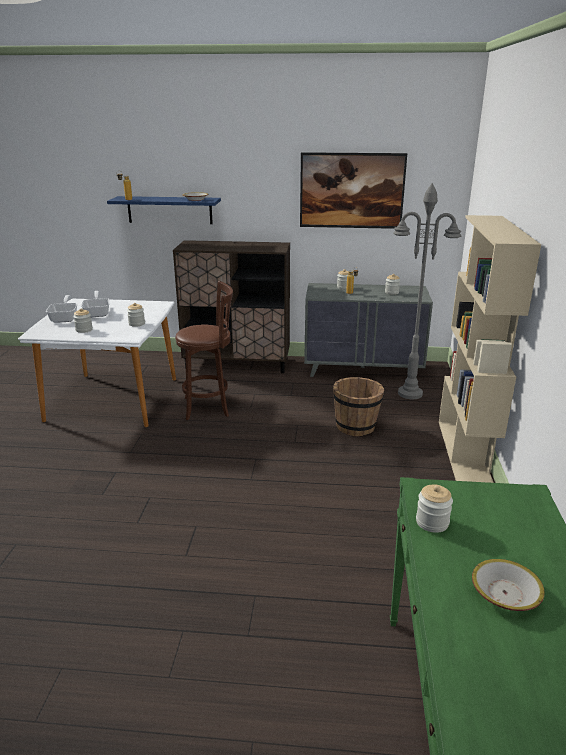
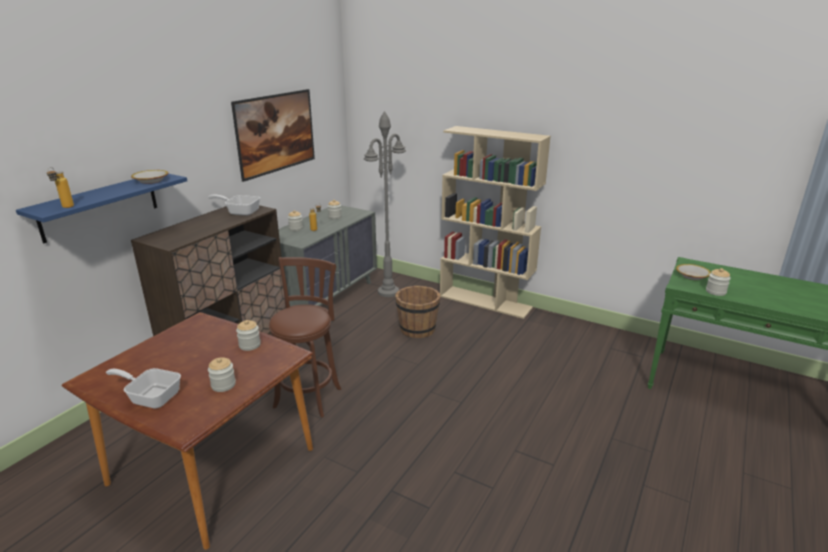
camera: 65 degrees left, 0 degrees up
white dining table [18,299,176,427] -> brown dining table [62,312,313,550]
frying pan [81,291,110,317] -> frying pan moved to [208,195,260,216]
bowl [472,559,545,611] -> bowl moved to [676,264,711,280]

